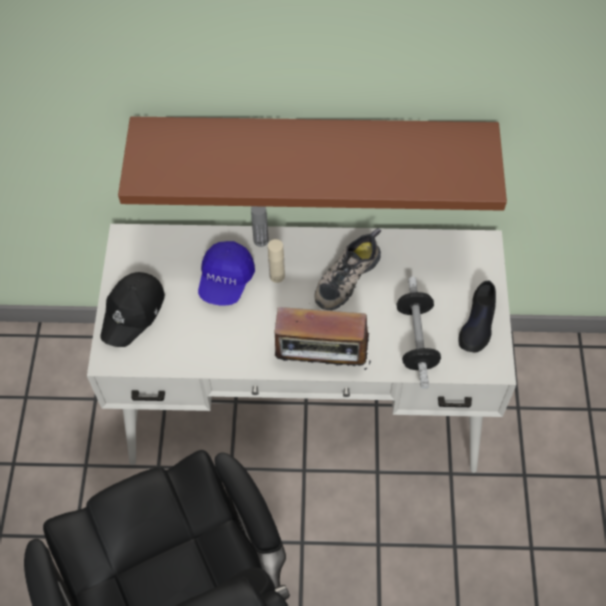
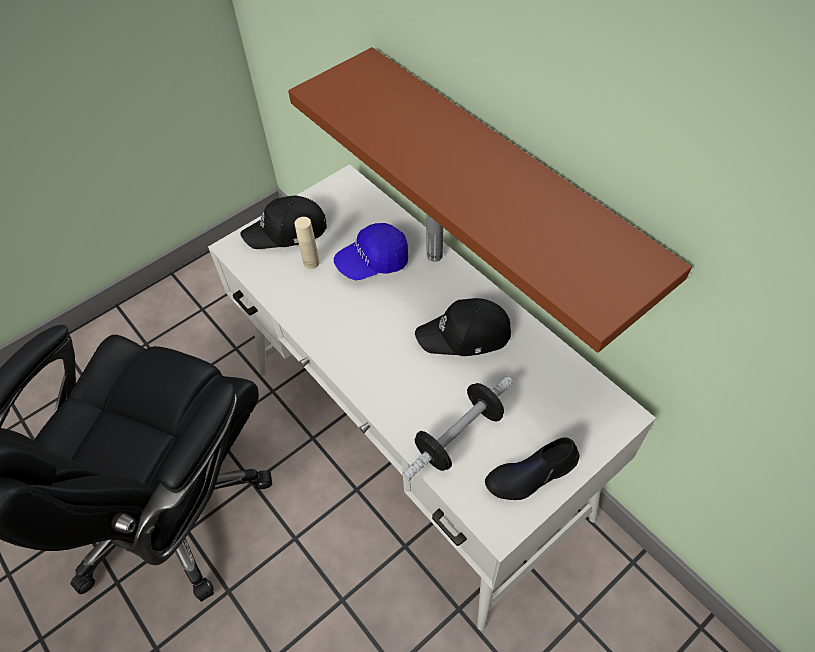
camera: 50 degrees right, 5 degrees down
beige bottle [268,239,285,283] -> beige bottle moved to [295,217,320,269]
radio [269,304,371,370] -> none
shoe [314,228,381,311] -> black cap [415,298,511,356]

